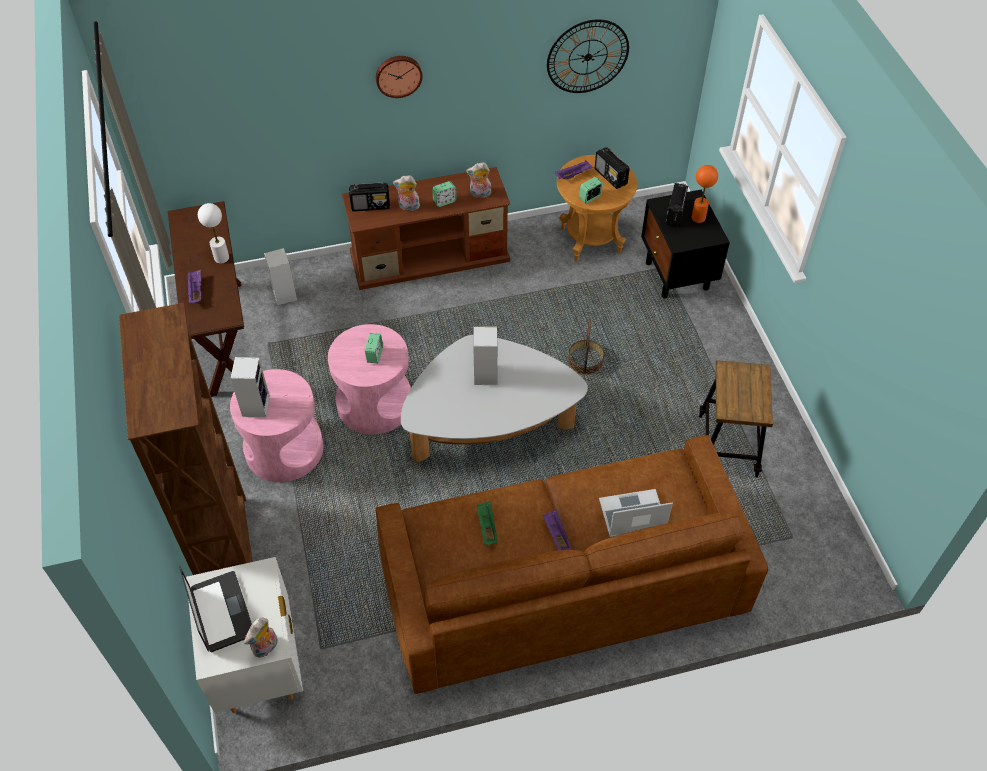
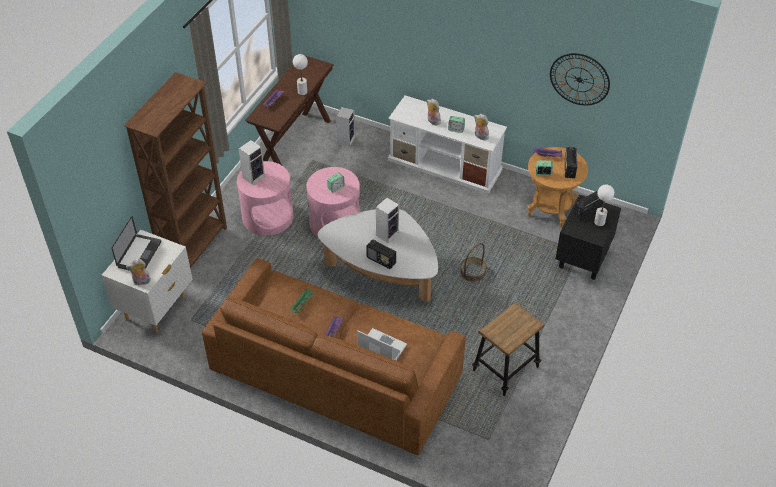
camera: 40 degrees right, 5 degrees down
brown tv stand [342,167,510,290] -> white tv stand [388,95,507,194]
radio [349,182,390,211] -> radio moved to [366,240,396,269]
wall clock [376,56,422,98] -> none
orange table lamp [691,165,718,223] -> white table lamp [594,185,614,226]

